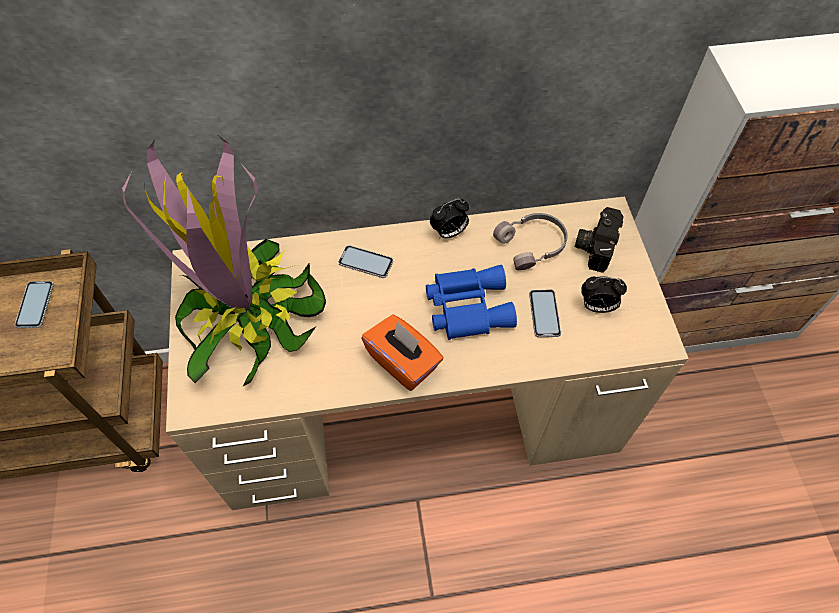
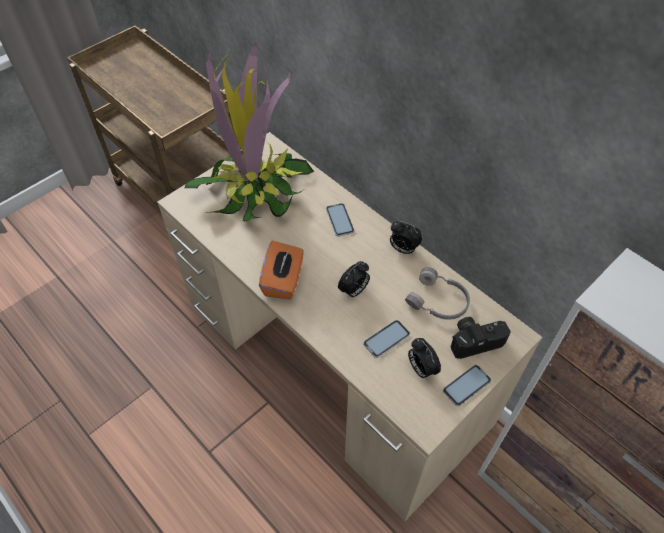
camera: 55 degrees right, 5 degrees down
phone [15,281,54,328] -> phone moved to [443,365,491,406]
blue binoculars [426,265,517,340] -> alarm clock [338,261,370,299]

